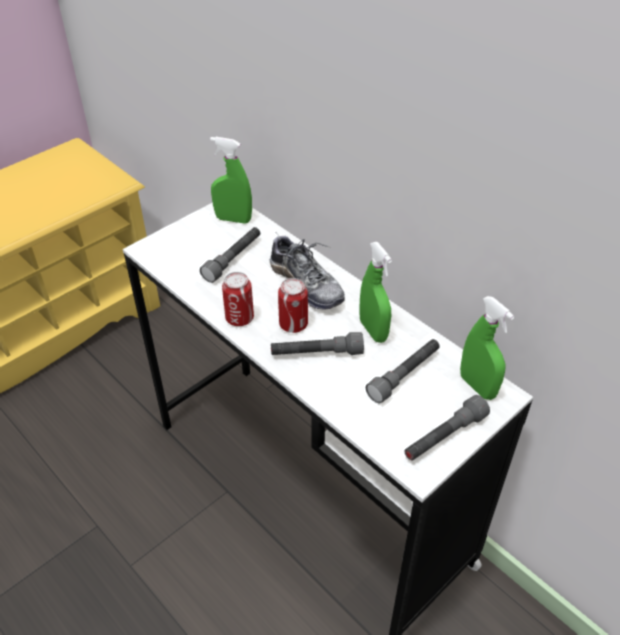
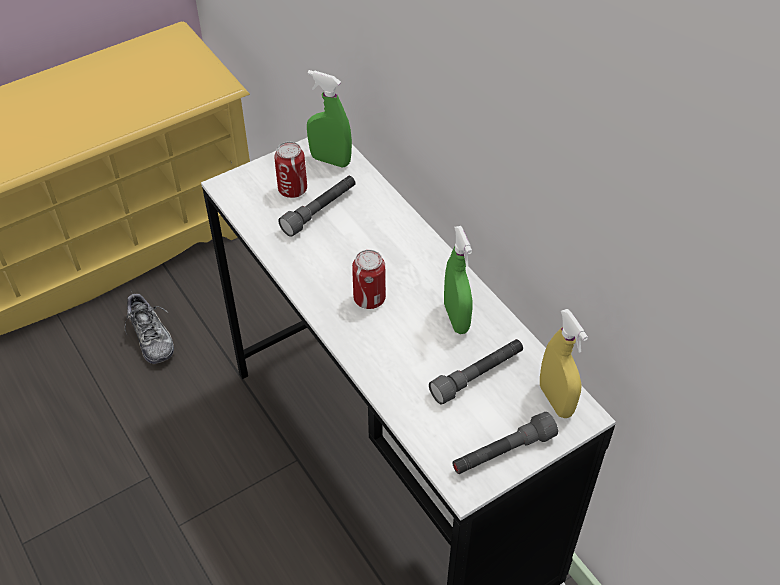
camera: 10 degrees right, 5 degrees up
can [222,272,254,326] -> can moved to [274,142,307,198]
shoe [270,232,345,309] -> shoe moved to [125,291,174,364]
grey flashlight [271,332,364,355] -> none
green spray bottle [460,296,515,400] -> yellow spray bottle [540,309,588,418]

